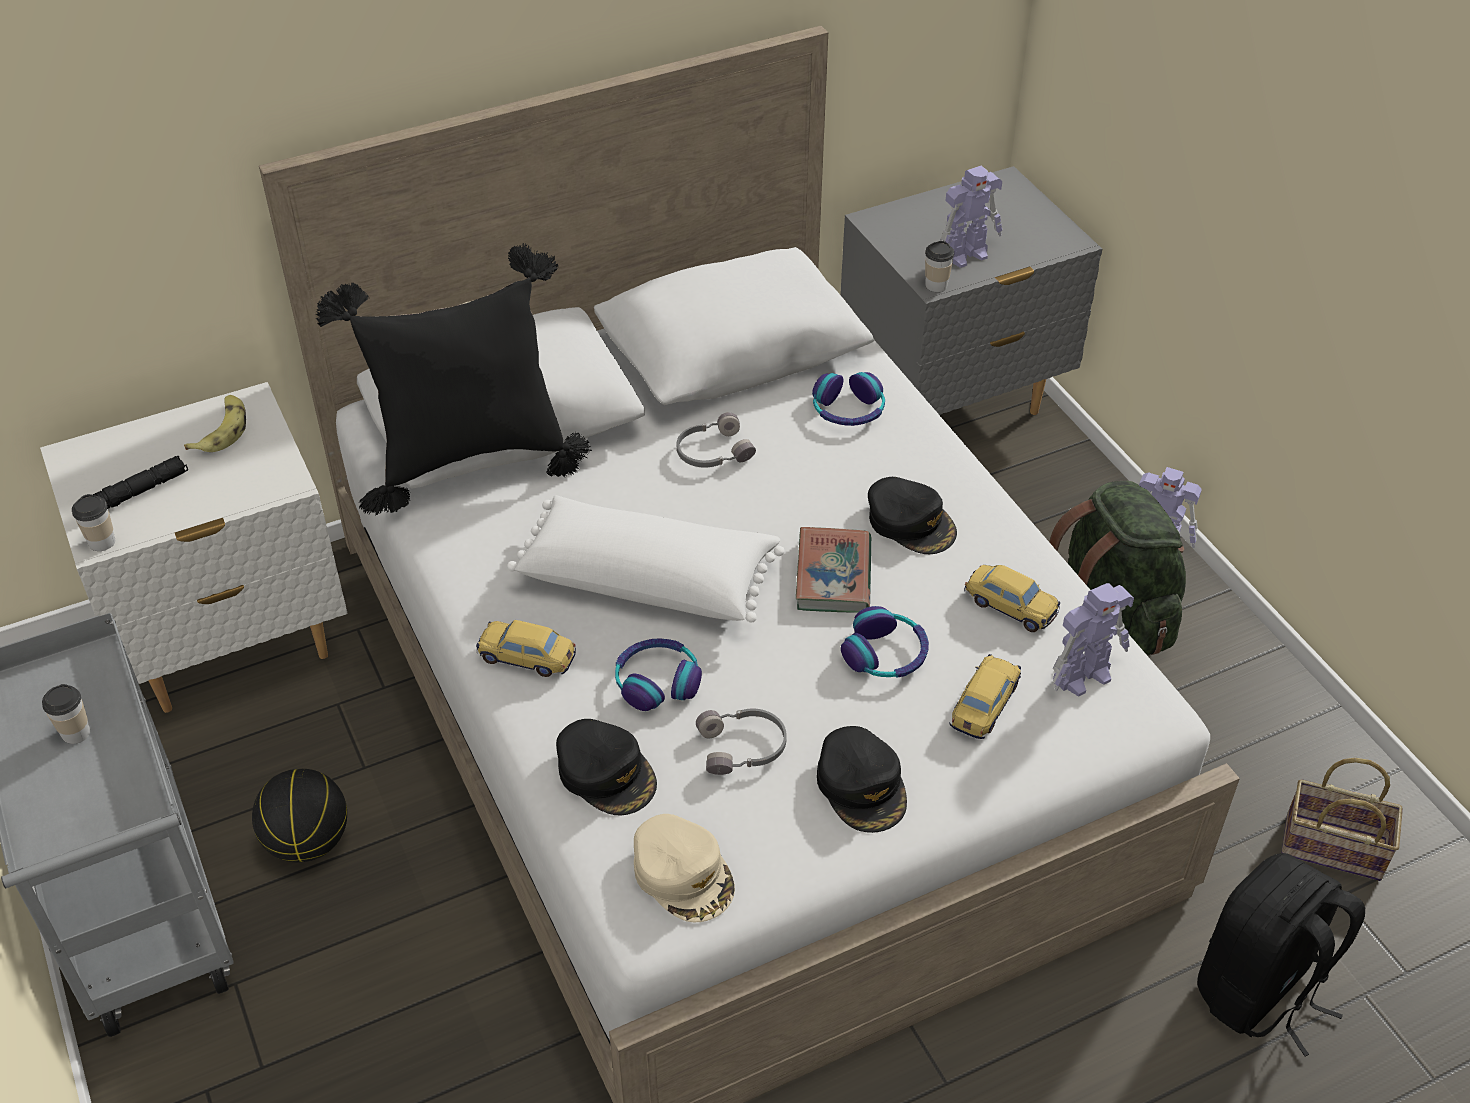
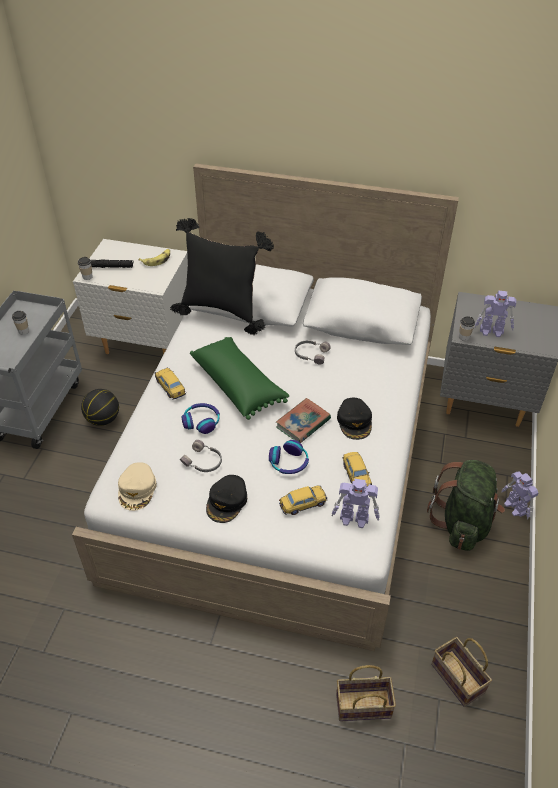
camera: 40 degrees right, 0 degrees up
white pillow [507,495,785,623] -> green pillow [190,337,289,420]
black cap [556,719,657,815] -> none
headphones [812,372,885,426] -> none
black backpack [1197,853,1365,1057] -> basket [336,665,396,721]

